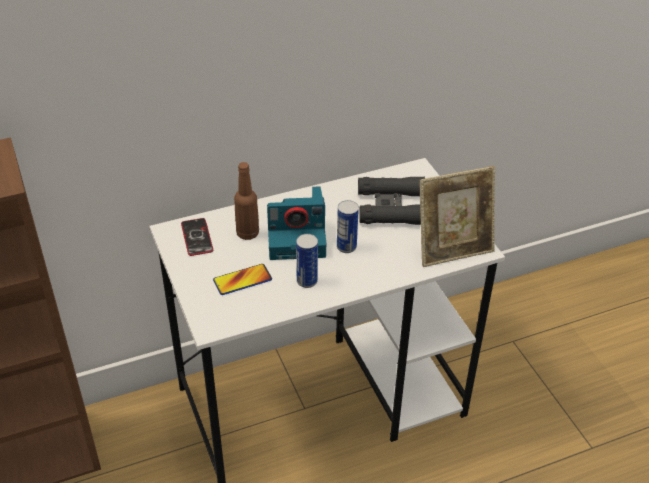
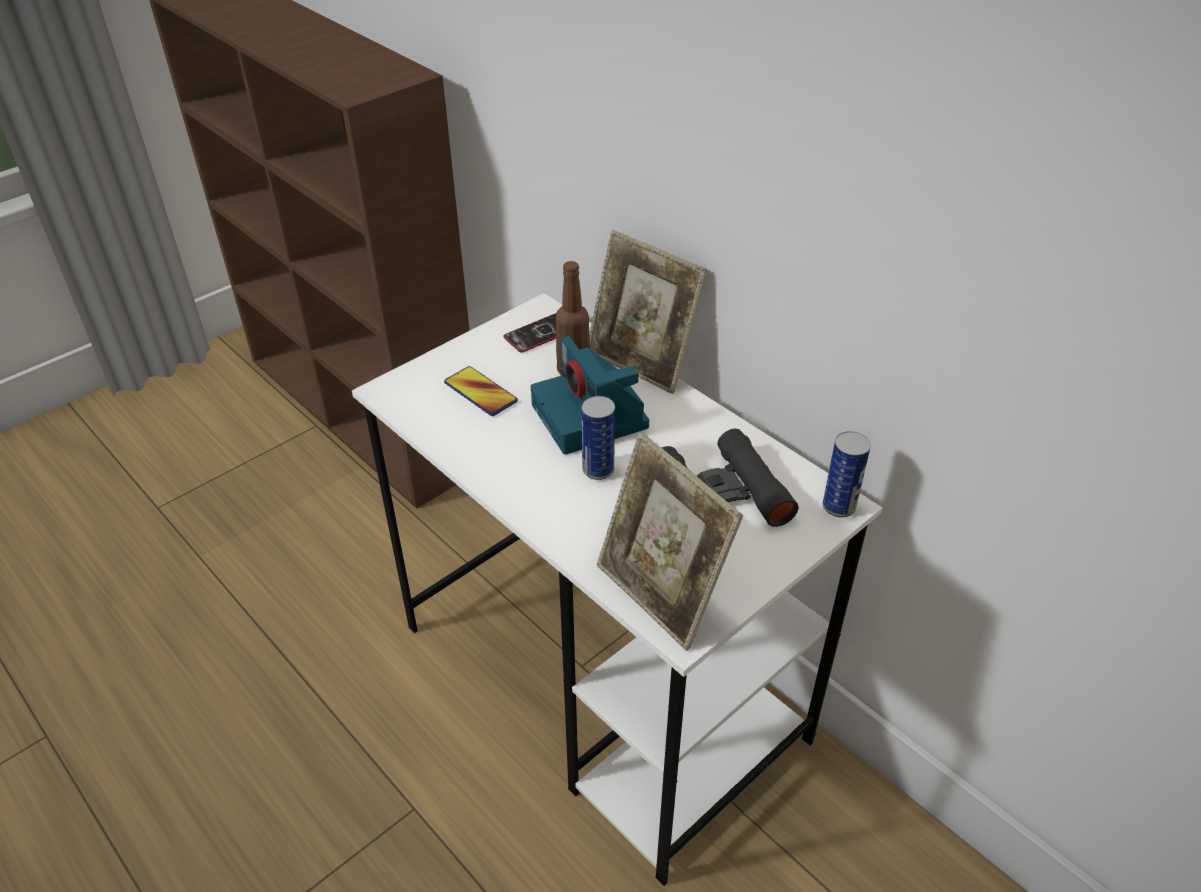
camera: 70 degrees right, 0 degrees up
can [296,234,318,288] -> can moved to [823,431,871,518]
none -> picture frame [589,230,707,394]

